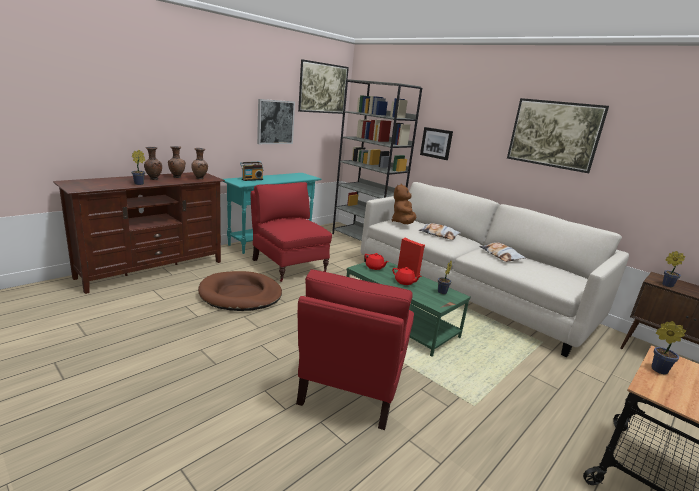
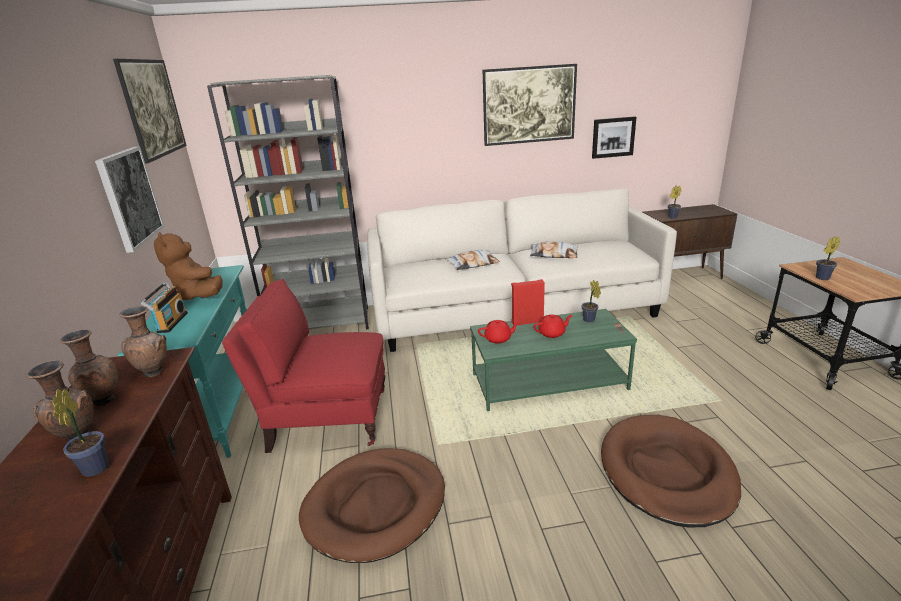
camera: 50 degrees left, 5 degrees up
red armchair [296,269,414,430] -> brown dog bed [601,415,741,528]
brown plush toy [391,184,416,224] -> brown plush toy moved to [154,232,223,300]
picture [420,127,453,160] -> picture moved to [592,116,636,159]

